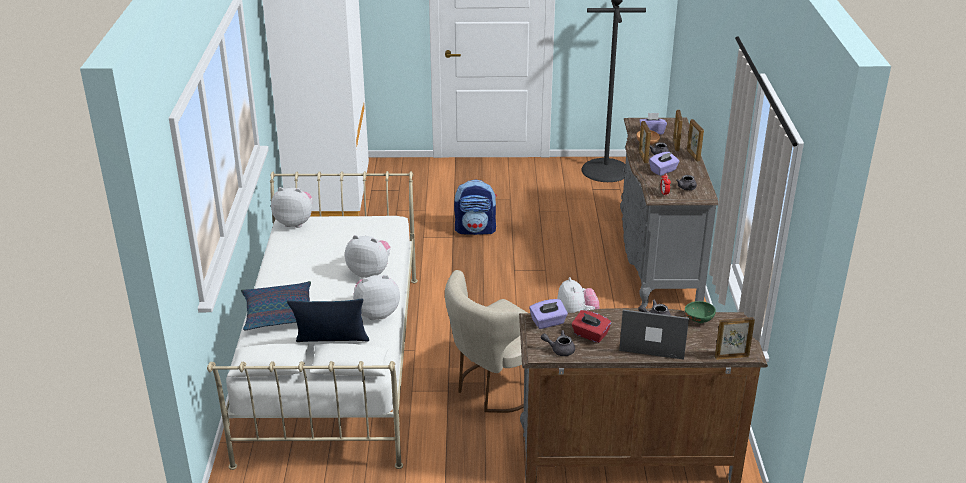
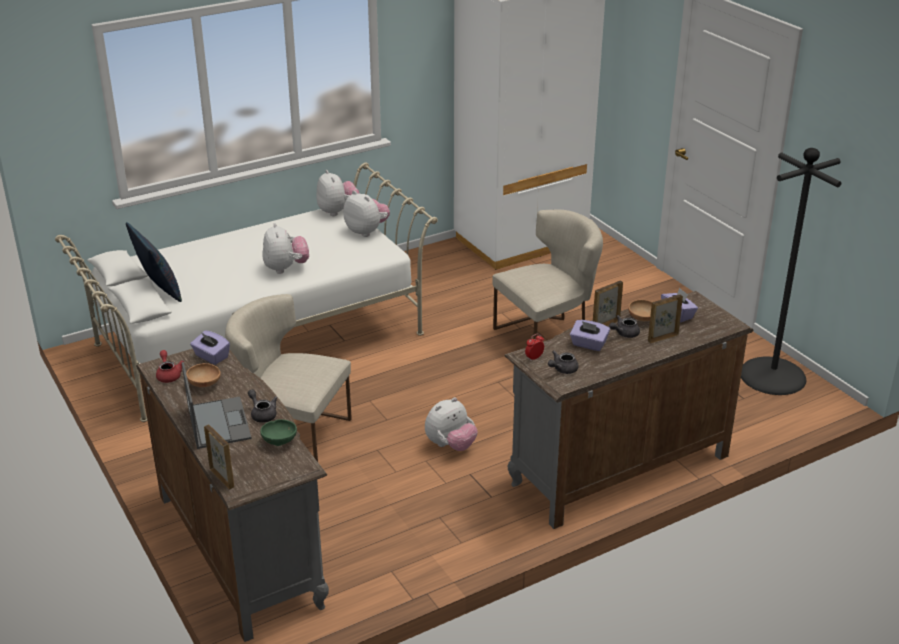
camera: 60 degrees right, 0 degrees up
blue pillow [241,281,311,331] -> none
plush toy [353,275,400,320] -> plush toy moved to [343,191,390,237]
backpack [454,180,497,235] -> beige chair [492,210,603,339]
grey teapot [541,330,575,356] -> red teapot [156,350,184,383]
red tissue box [572,310,611,343] -> brown bowl [186,363,221,387]
picture frame [687,119,704,162] -> none

